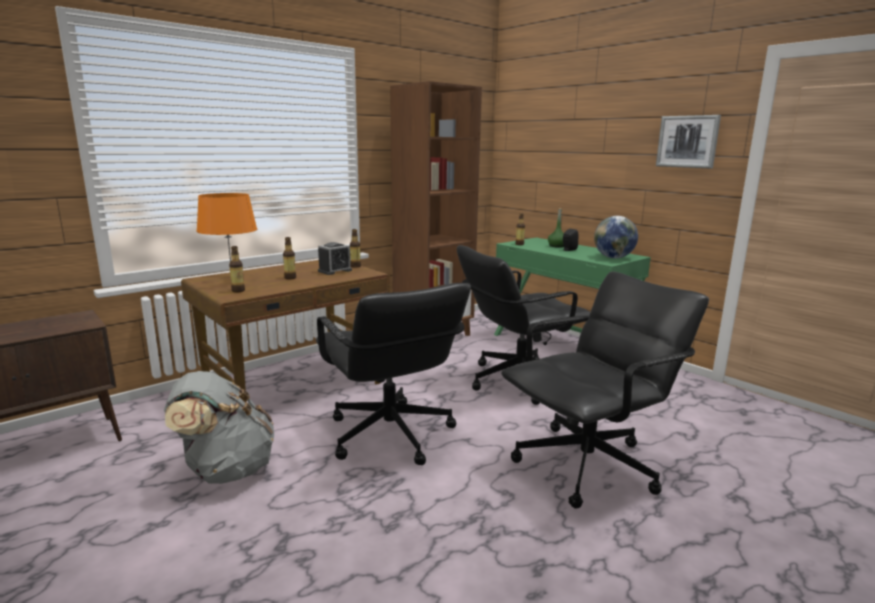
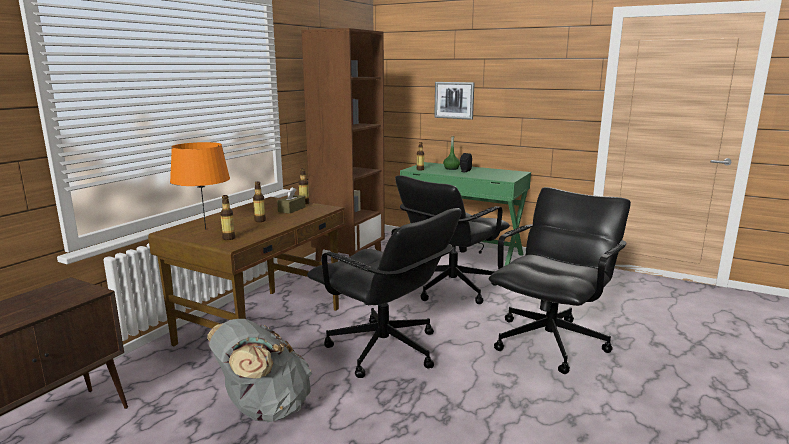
camera: 20 degrees left, 0 degrees up
alarm clock [318,242,352,275] -> brown tissue box [277,187,306,214]
globe [594,216,638,258] -> none
picture [656,115,721,168] -> picture moved to [434,82,475,120]

